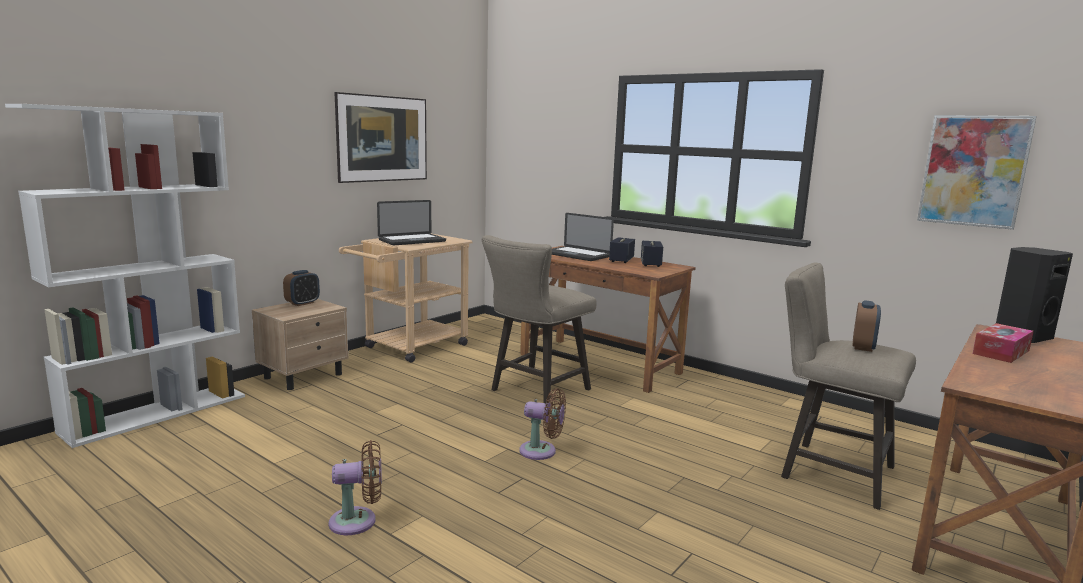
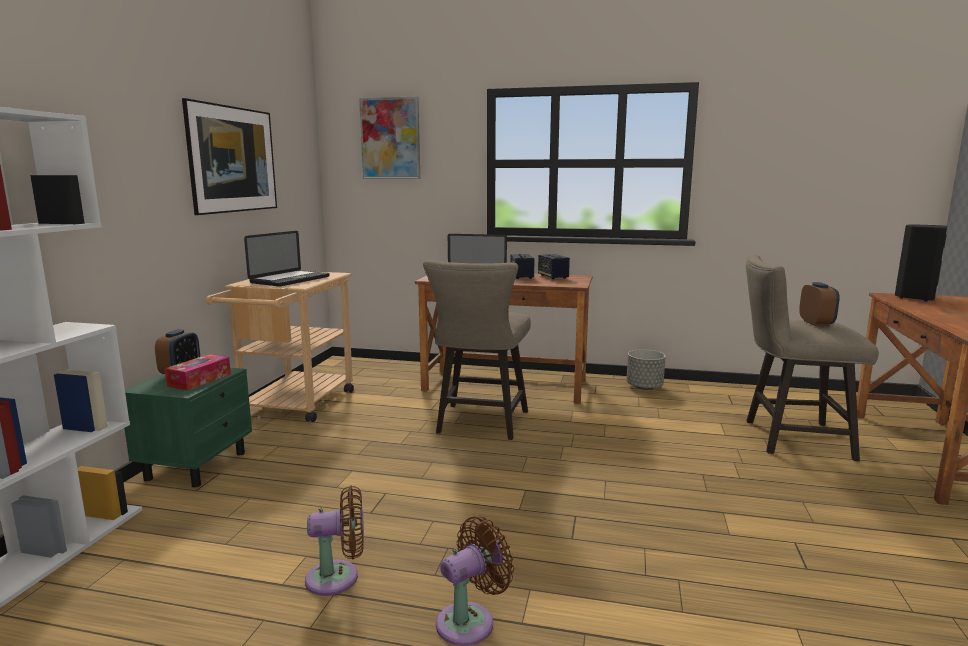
camera: 25 degrees left, 0 degrees up
beige nightstand [252,299,349,390] -> green nightstand [125,368,252,488]
brown fan [519,388,566,460] -> brown fan moved to [305,485,364,596]
picture [917,115,1037,230] -> picture moved to [359,97,420,179]
tissue box [973,323,1034,363] -> tissue box moved to [164,354,231,390]
none -> grey planter [626,349,666,390]

